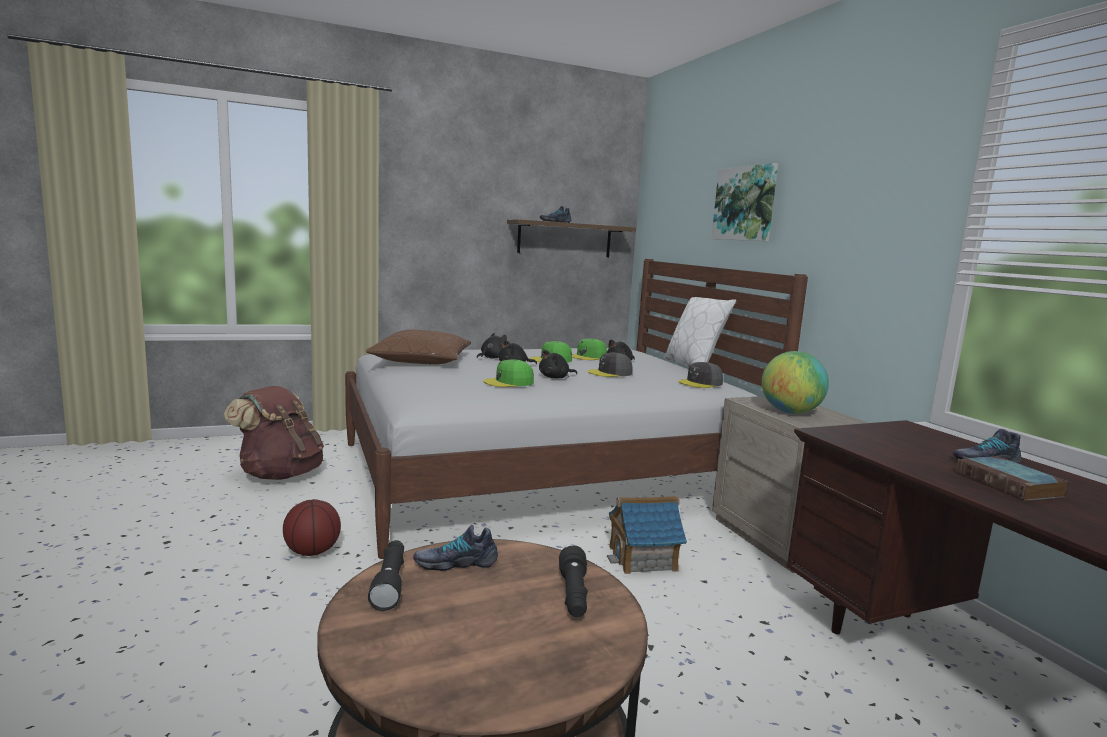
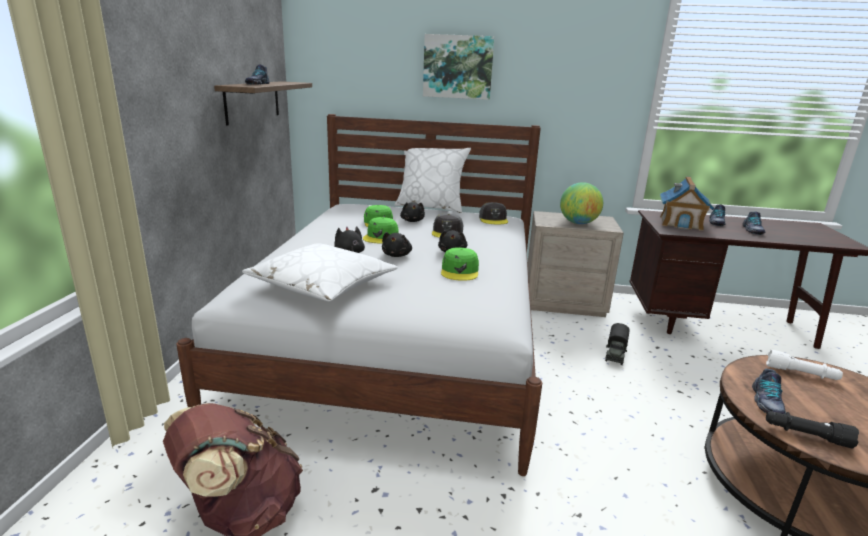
camera: 60 degrees left, 10 degrees up
basketball [283,499,341,556] -> none
brown pillow [366,330,471,365] -> white pillow [242,243,398,301]
black flashlight [559,545,588,617] -> white flashlight [766,349,843,380]
toy house [607,496,687,574] -> toy house moved to [660,176,714,231]
book [956,456,1069,501] -> shoe [742,212,765,235]
none -> toy truck [605,323,630,365]

